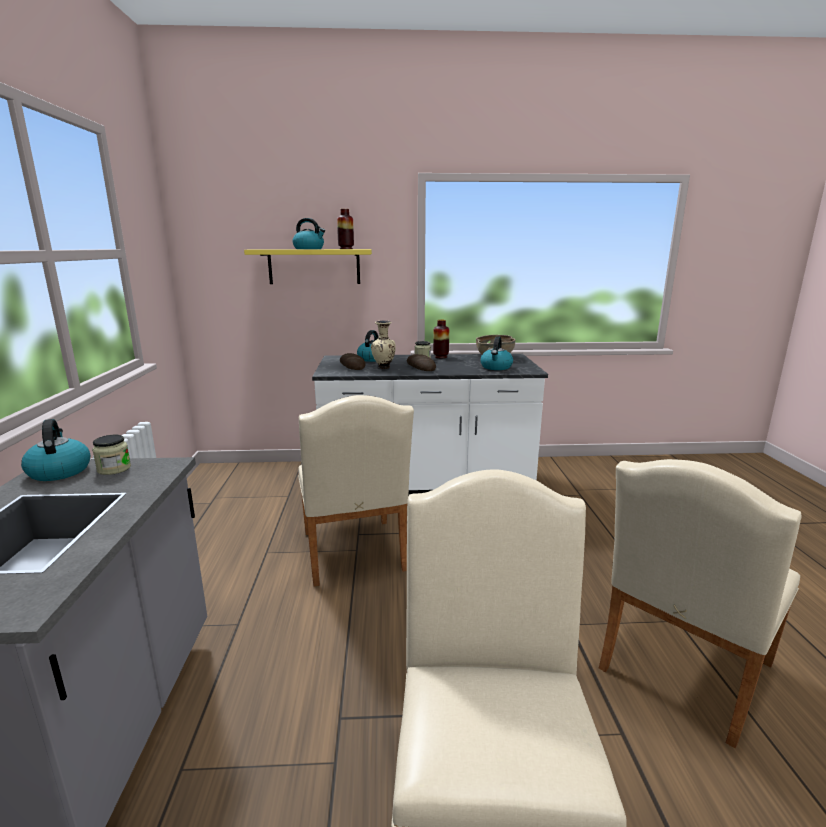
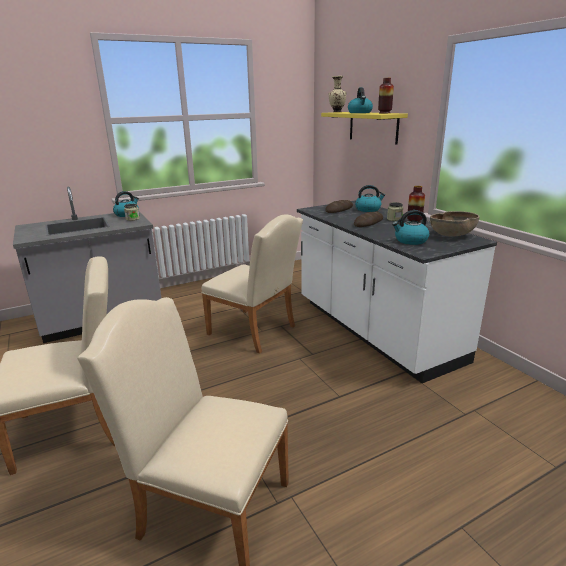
camera: 65 degrees right, 5 degrees up
beige chair [298,395,414,587] -> beige chair turned 105 degrees counterclockwise [201,215,303,354]
beige vase [371,320,396,369] -> beige vase moved to [328,76,347,112]

